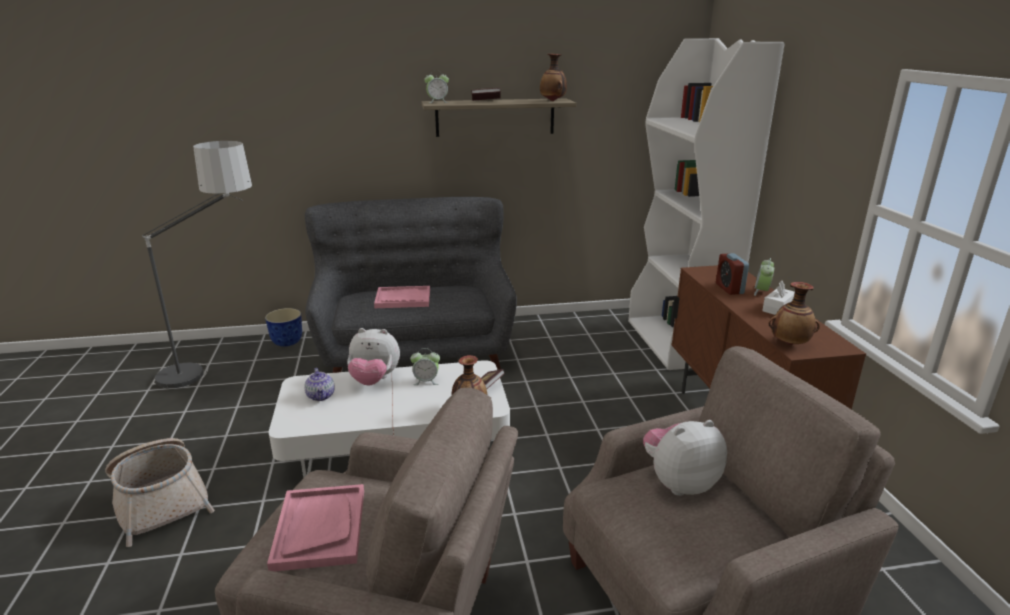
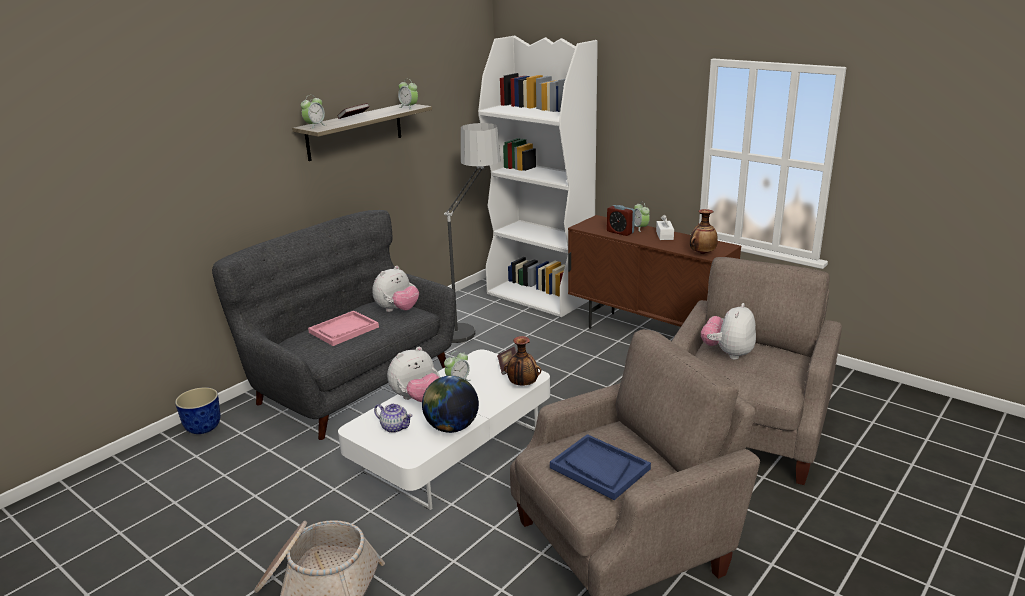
camera: 40 degrees left, 0 degrees up
floor lamp [142,141,252,389] -> floor lamp moved to [444,123,501,344]
pink tray [267,484,364,571] -> blue tray [550,434,651,500]
vase [540,54,567,101] -> alarm clock [398,79,418,110]
none -> plush toy [372,266,419,312]
none -> globe [422,376,479,433]

